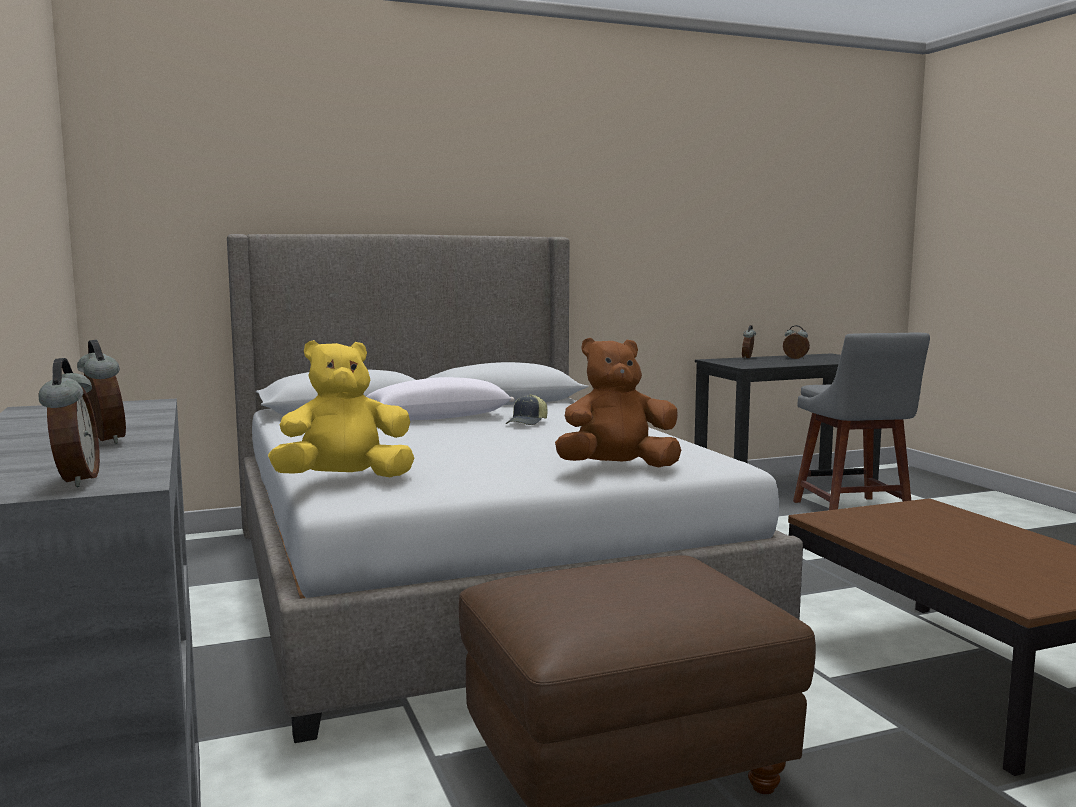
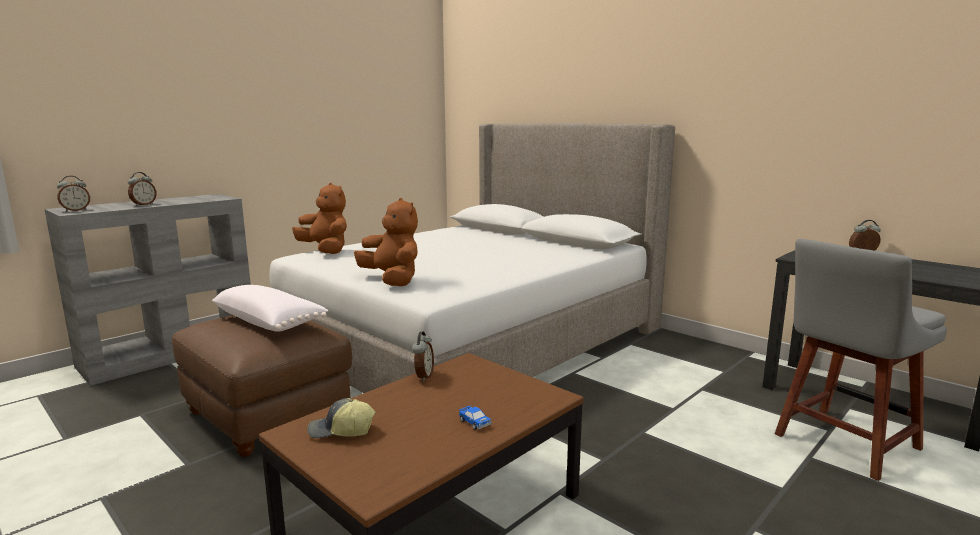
camera: 65 degrees right, 5 degrees up
yellow plush toy [268,340,415,477] -> brown plush toy [292,183,347,254]
white pillow [366,377,515,420] -> white pillow moved to [212,285,328,332]
cap [506,394,547,425] -> cap moved to [307,398,376,438]
alarm clock [783,325,810,359] -> alarm clock moved to [412,332,434,382]
none -> toy car [459,405,491,430]

